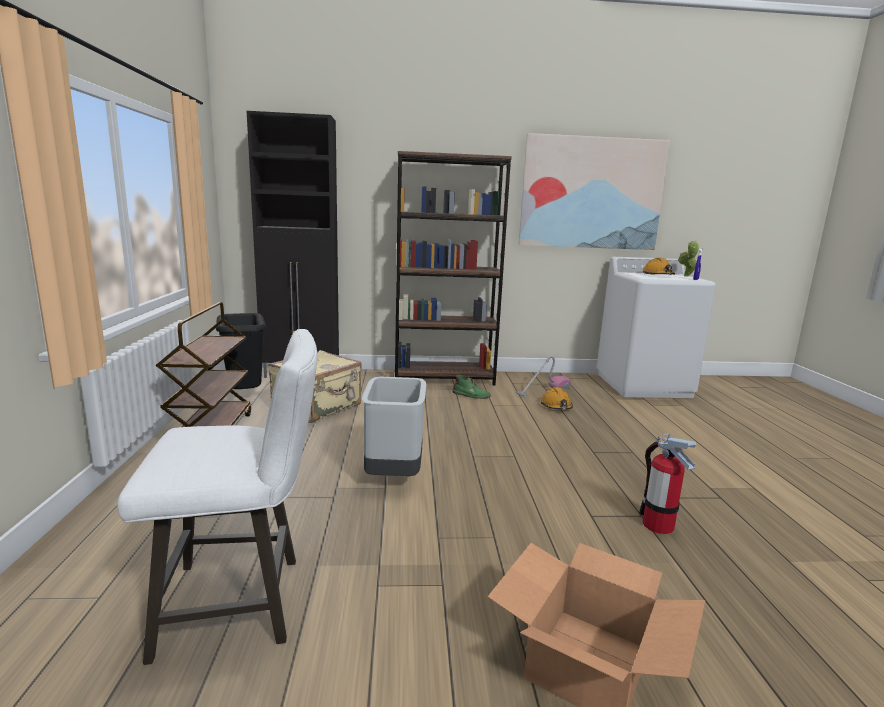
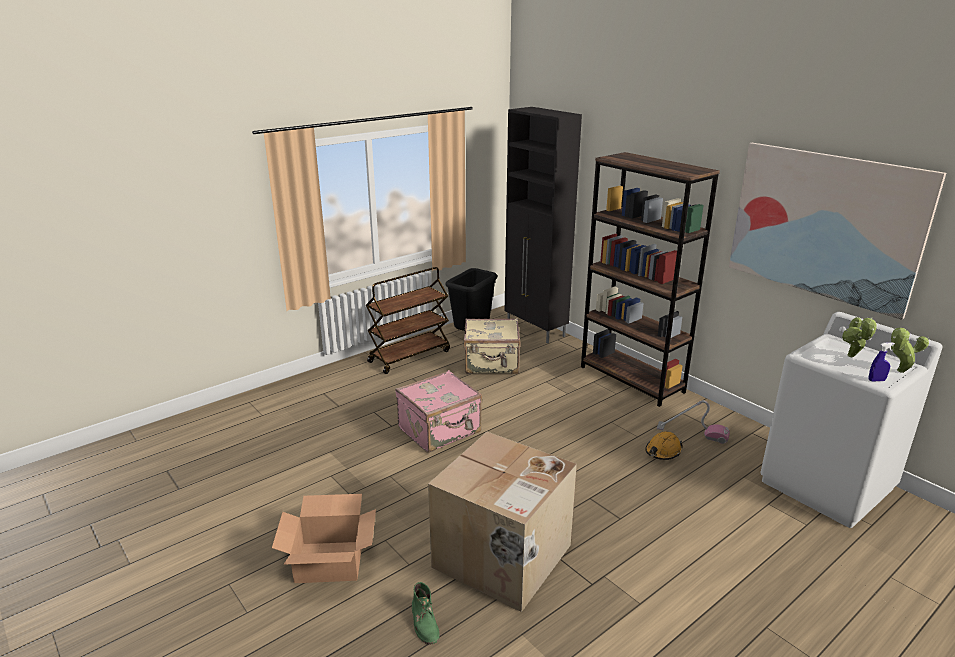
camera: 55 degrees right, 10 degrees up
white stool [117,329,317,665] -> none
grey trash can [361,377,426,476] -> pink suitcase [395,370,482,452]
green boot [452,375,491,399] -> green boot moved to [412,582,440,644]
fire extinguisher [639,434,696,534] -> cardboard box [428,432,577,612]
orange hard hat [643,258,675,275] -> potted plant [842,317,877,357]

